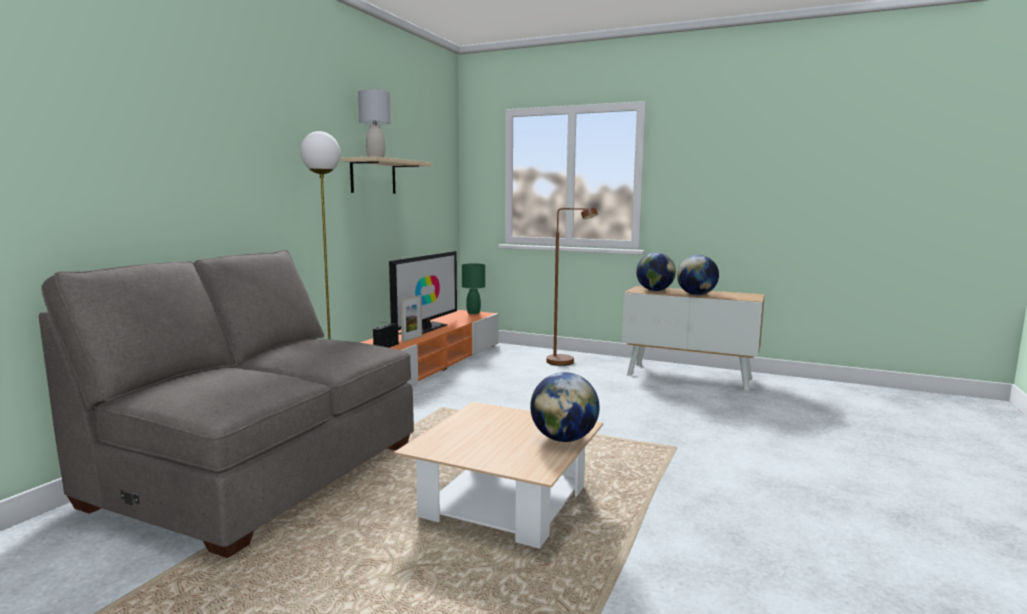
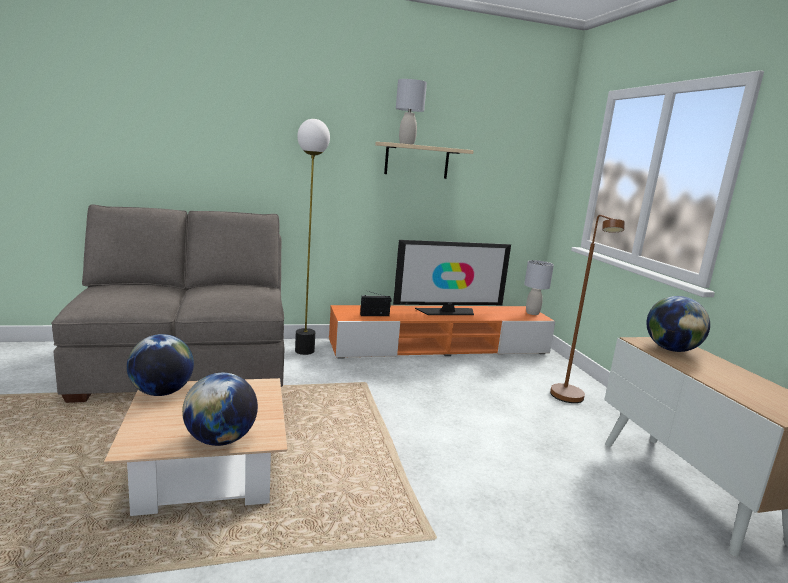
camera: 50 degrees right, 5 degrees up
picture frame [401,295,422,342] -> none
green table lamp [462,263,485,314] -> grey table lamp [524,260,554,315]
globe [677,255,719,295] -> globe moved to [127,334,194,396]

